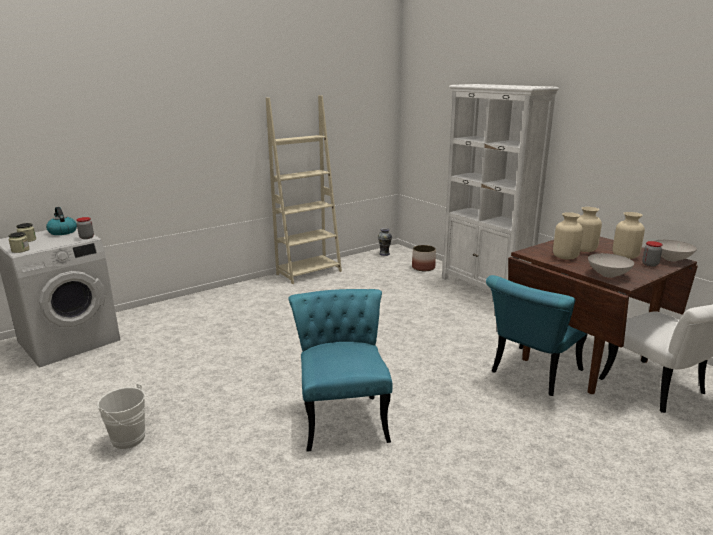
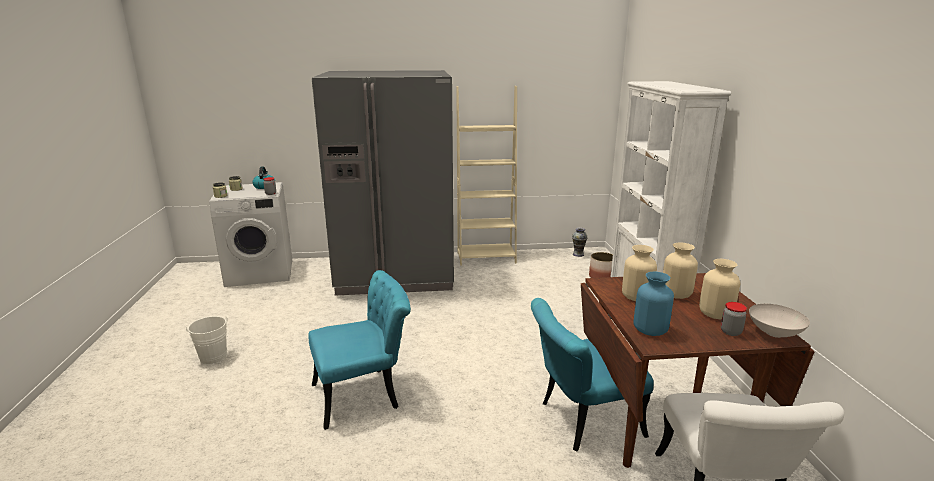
camera: 30 degrees right, 0 degrees up
turquoise chair [289,289,393,451] -> turquoise chair turned 45 degrees clockwise [308,270,411,430]
white bowl [588,253,634,278] -> blue vase [634,272,674,336]
none -> grey fridge [312,70,454,296]

